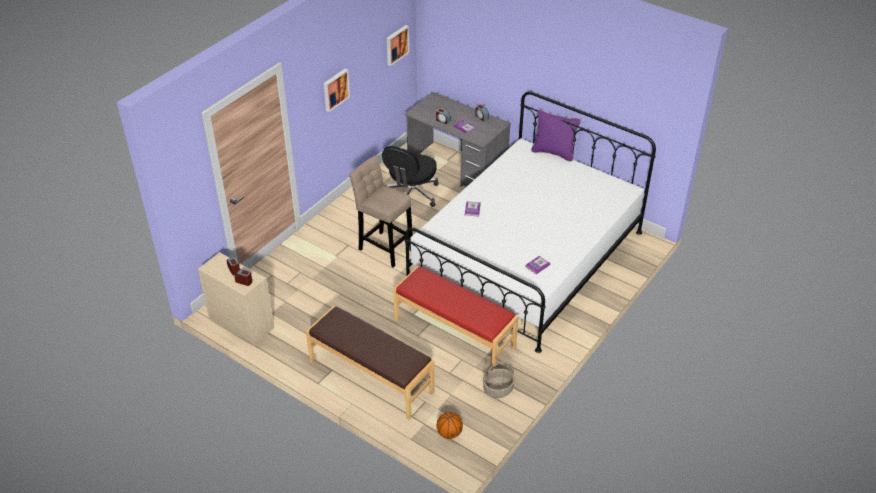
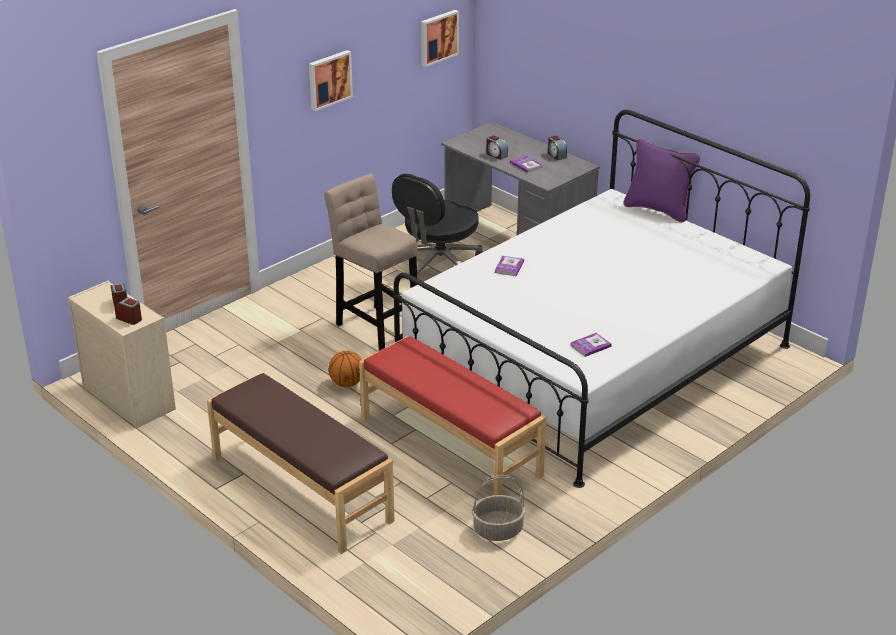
camera: 10 degrees right, 10 degrees down
basketball [436,412,463,439] -> basketball moved to [328,351,362,387]

